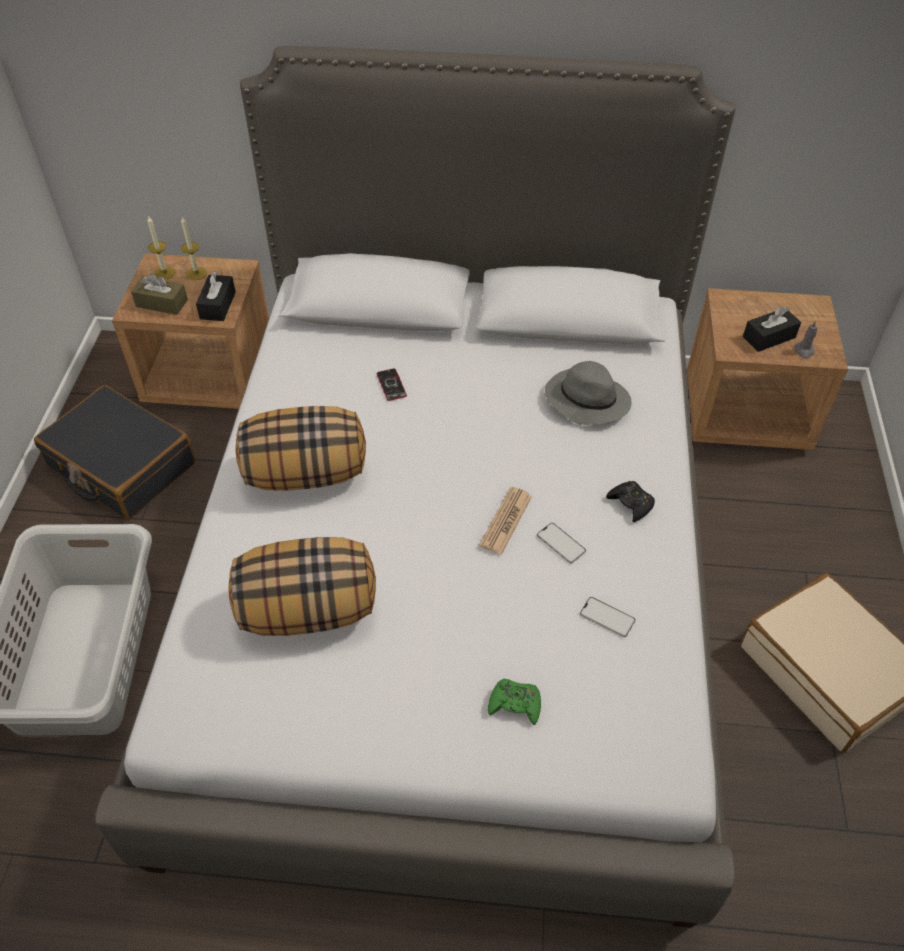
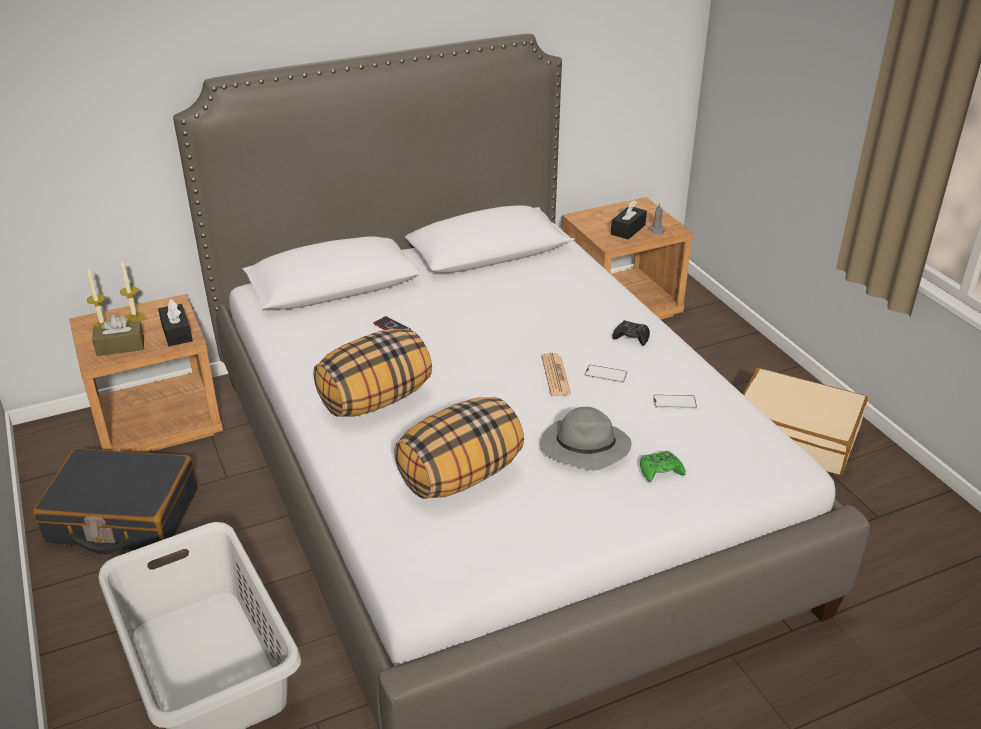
camera: 30 degrees left, 15 degrees down
grey hat [545,361,631,425] -> grey hat moved to [540,407,632,471]

